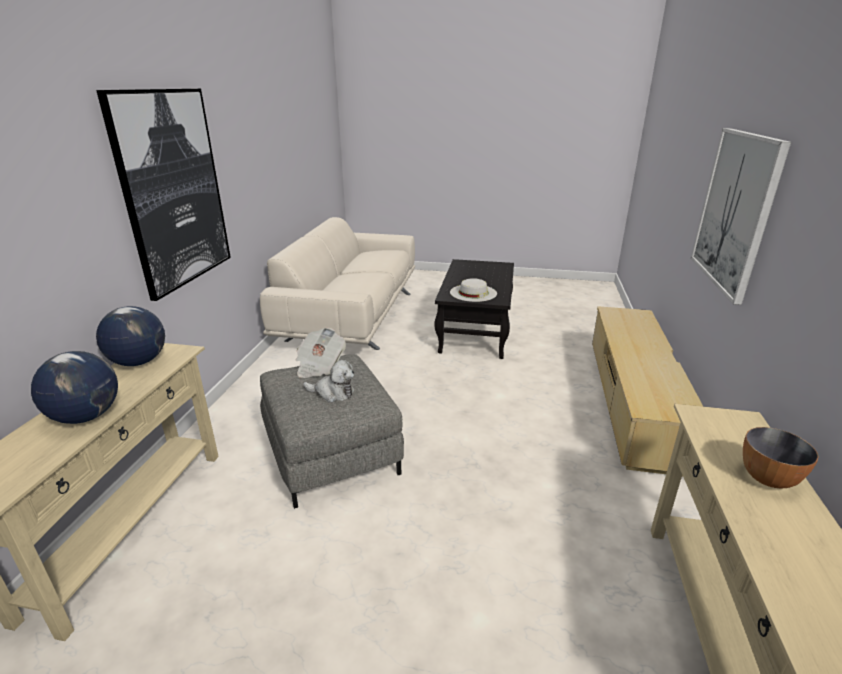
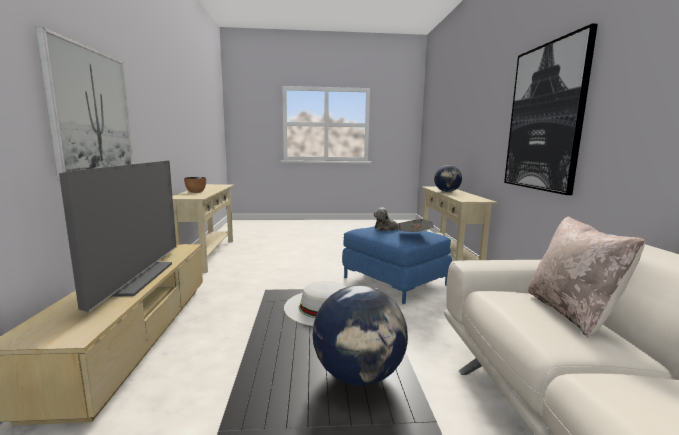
camera: 165 degrees right, 15 degrees down
globe [96,306,165,366] -> globe moved to [313,285,408,386]
grey ottoman [260,354,404,509] -> blue ottoman [342,226,452,304]
none -> television [59,161,176,312]
none -> beige pillow [528,216,645,338]

